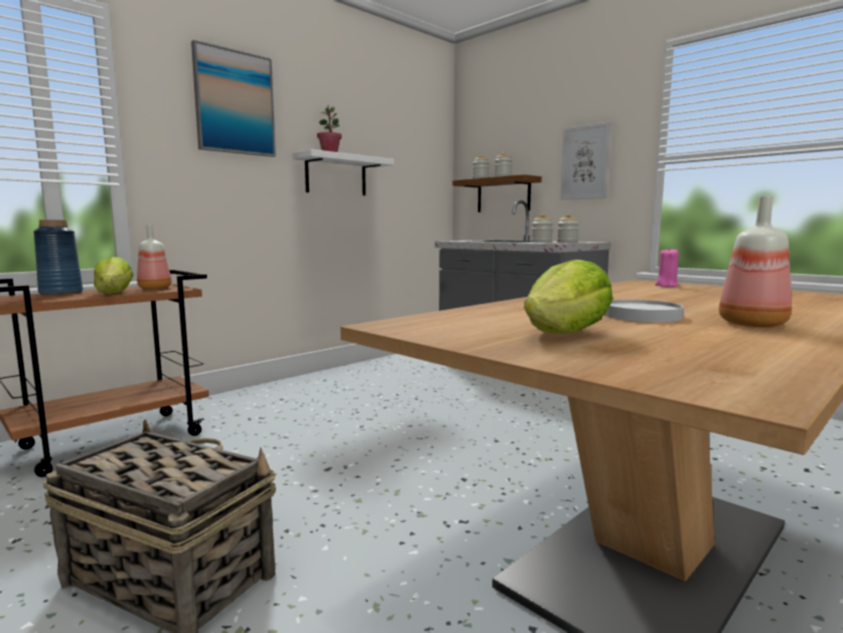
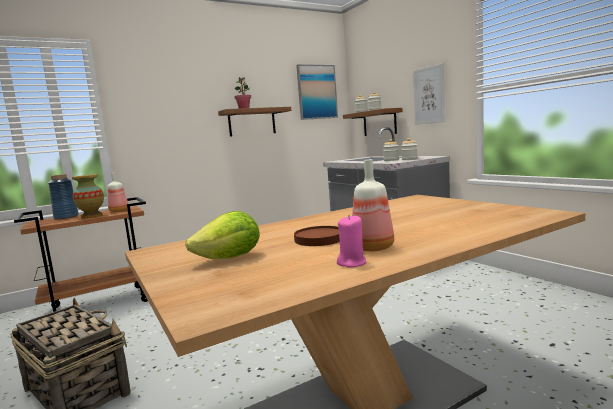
camera: 15 degrees right, 0 degrees up
lettuce [94,257,133,294] -> vase [72,174,104,219]
picture [191,40,276,157] -> picture moved to [296,64,338,120]
white shelf [292,149,394,196] -> brown shelf [218,107,291,137]
white plate [604,299,684,322] -> brown plate [294,226,340,246]
pink candle [655,247,679,287] -> pink candle moved to [337,215,366,268]

